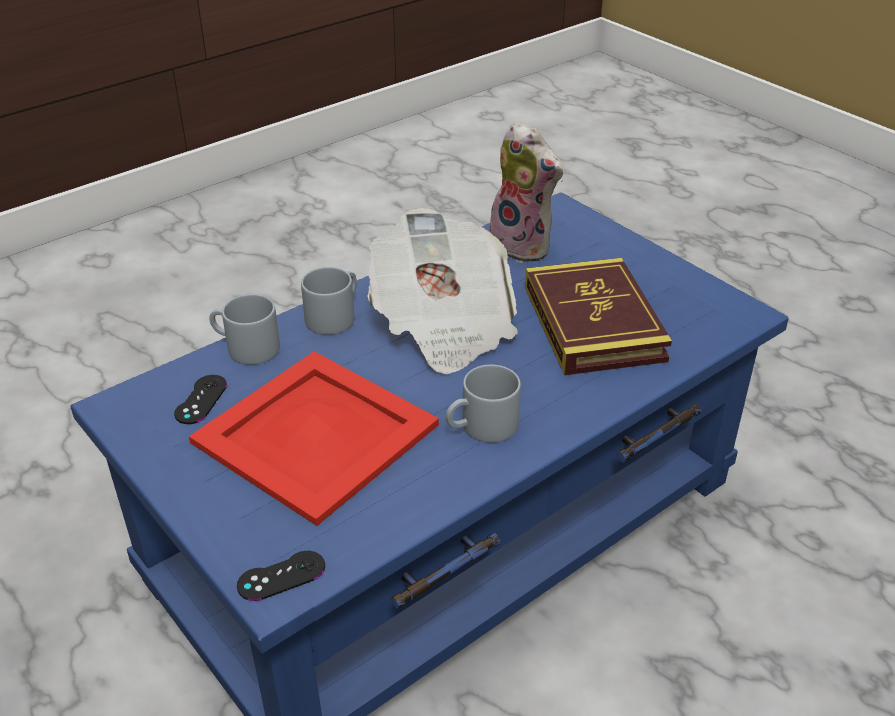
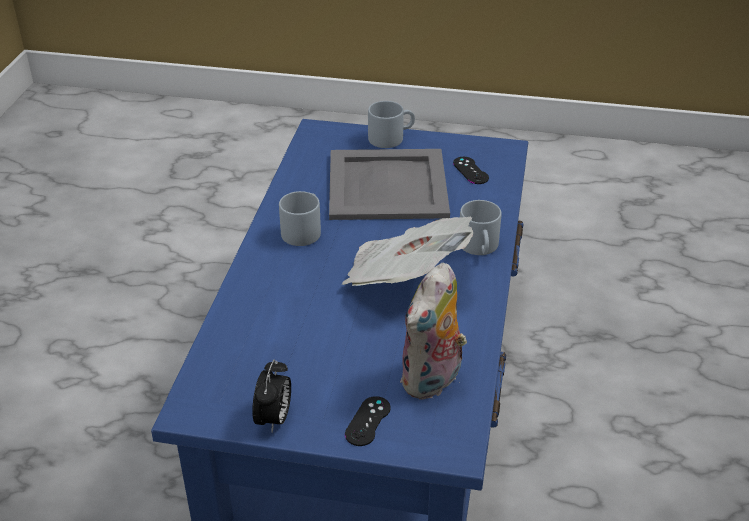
camera: 140 degrees right, 0 degrees up
red tray [189,351,439,526] -> grey tray [329,149,450,220]
grey mug [209,294,280,365] -> grey mug moved to [368,101,415,148]
black game controller [237,551,325,601] -> black game controller moved to [345,396,390,446]
plush toy [490,121,563,263] -> plush toy turned 60 degrees counterclockwise [400,263,467,400]
book [525,258,672,375] -> none
none -> alarm clock [252,360,291,432]

